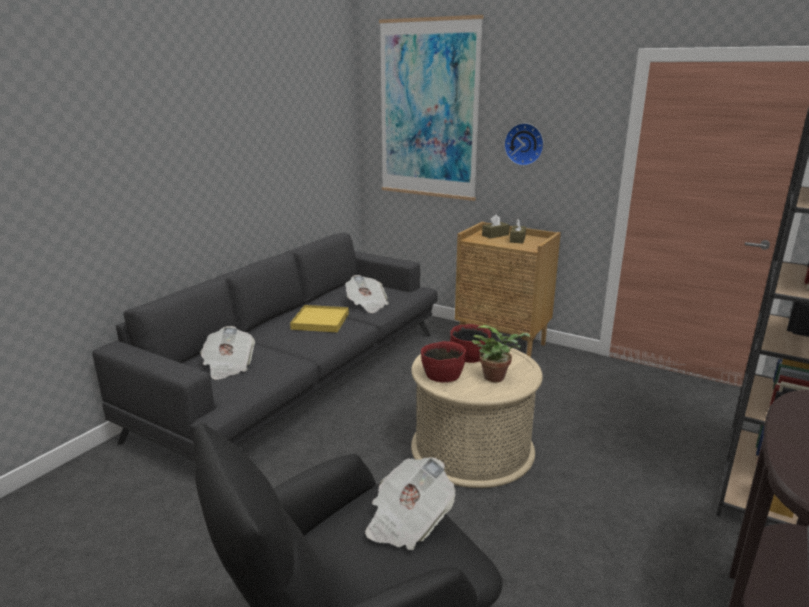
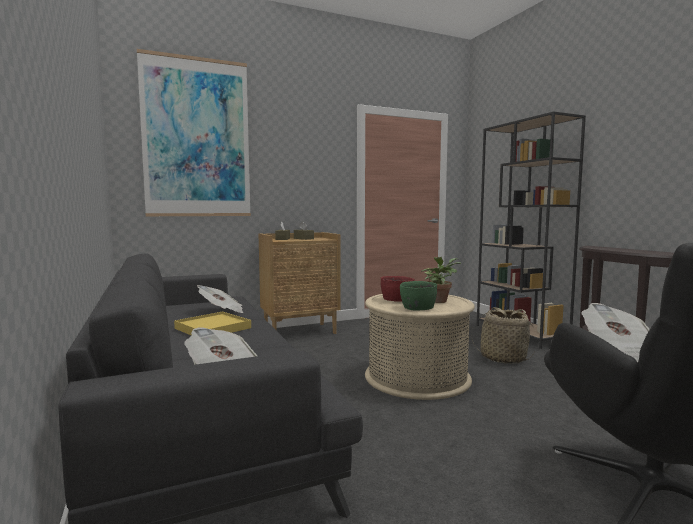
camera: 55 degrees left, 15 degrees down
red bowl [421,341,466,383] -> green bowl [400,281,437,311]
wall clock [504,123,544,166] -> none
none -> basket [471,307,534,364]

